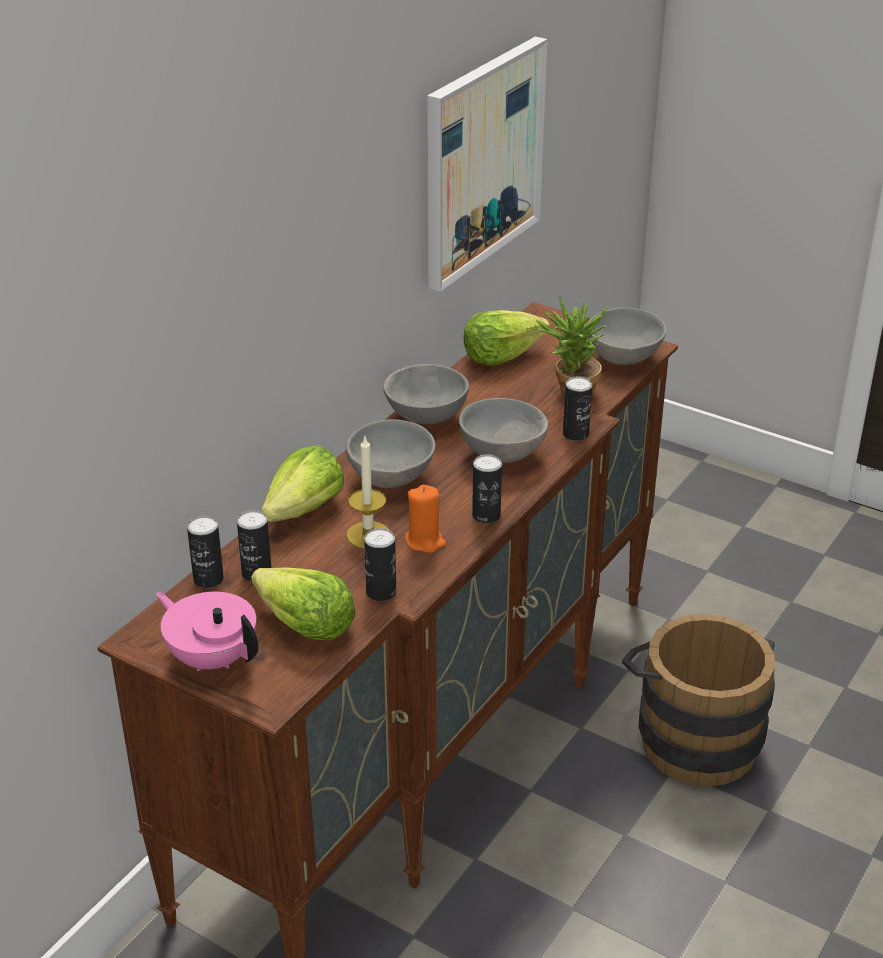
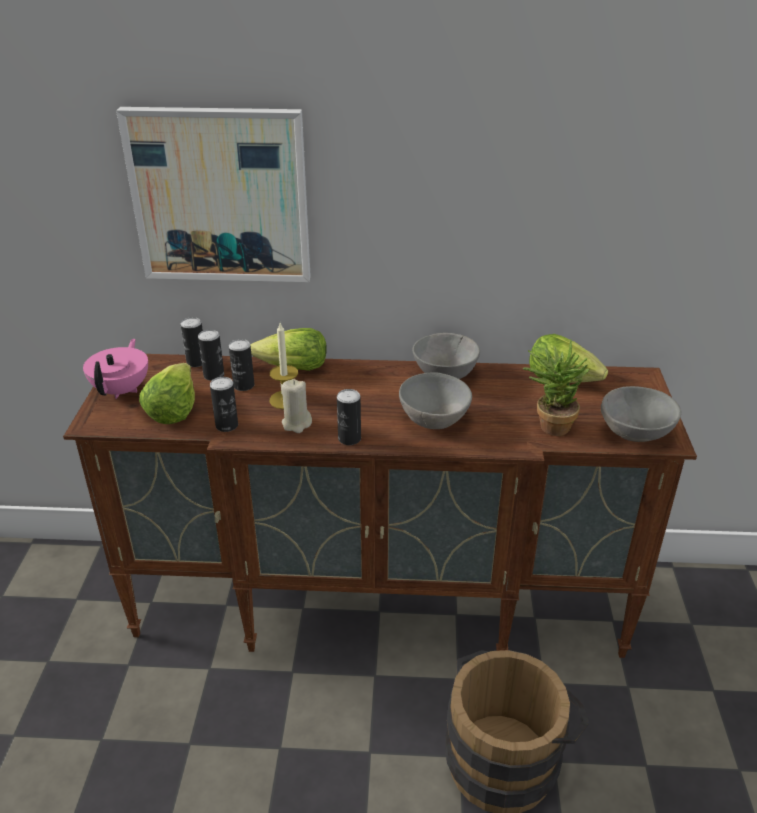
camera: 60 degrees right, 0 degrees up
grey bowl [346,419,435,488] -> none
orange candle [405,485,446,553] -> beige candle [282,379,312,433]
picture [427,37,547,292] -> picture moved to [116,107,311,282]
can [563,376,592,441] -> can moved to [229,339,254,391]

